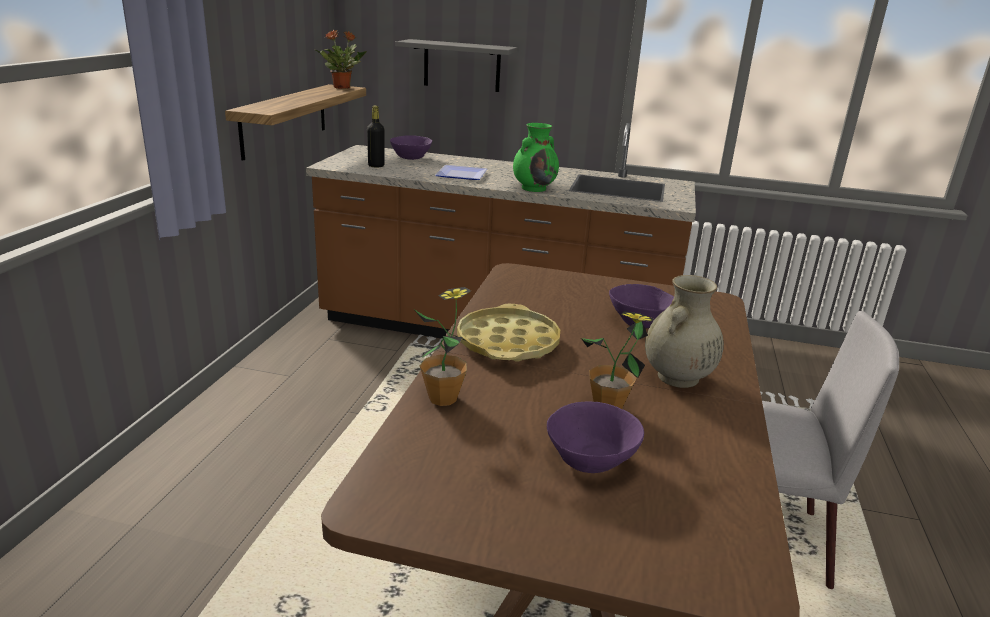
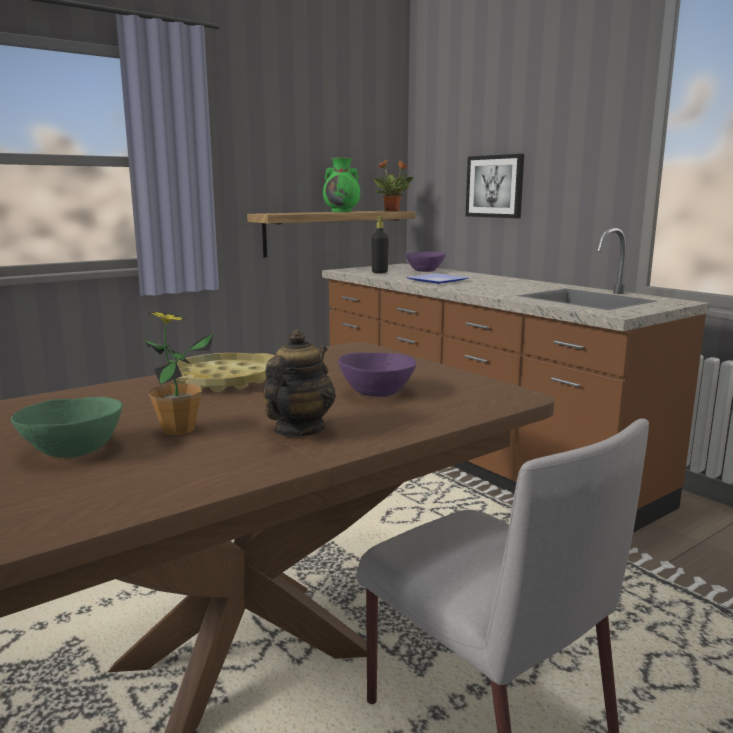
camera: 40 degrees right, 10 degrees down
grey shelf [395,39,518,92] -> picture [466,154,524,218]
potted plant [415,287,471,406] -> none
green vase [513,123,559,192] -> green vase moved to [323,158,360,212]
purple bowl [547,402,644,473] -> green bowl [11,397,123,458]
beige vase [645,275,724,388] -> teapot [263,329,336,437]

